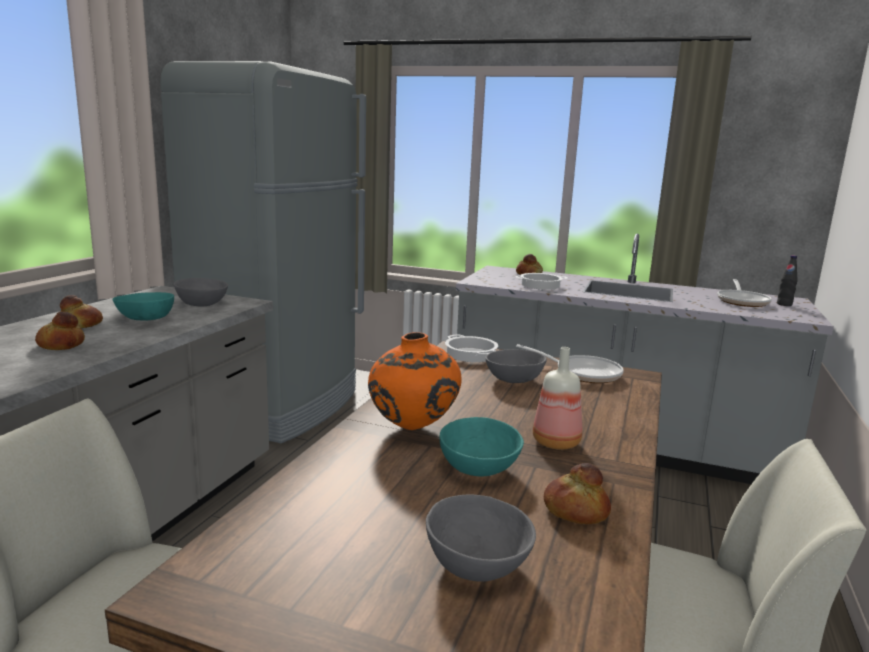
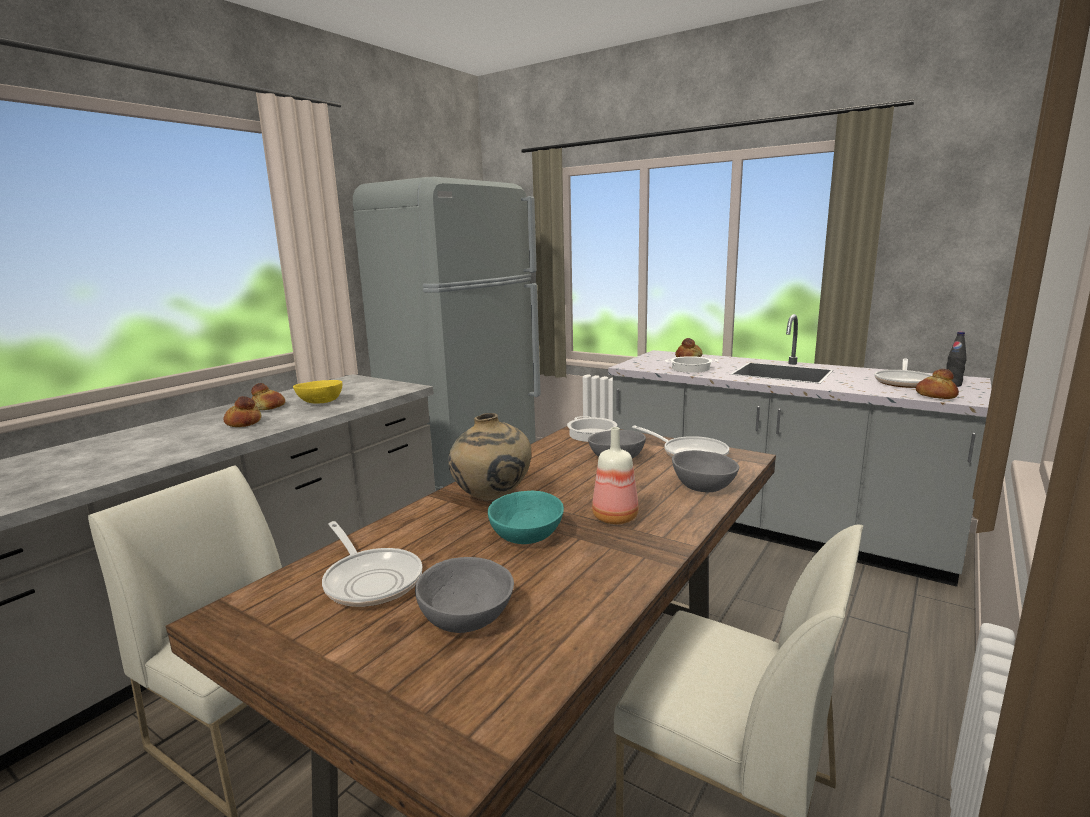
camera: 15 degrees right, 0 degrees up
turquoise bowl [113,292,174,320] -> yellow bowl [293,380,342,403]
grey bowl [174,278,228,306] -> grey bowl moved to [672,450,739,492]
orange vase [368,332,462,430] -> beige vase [448,413,531,501]
bread [544,463,611,524] -> bread moved to [916,369,959,399]
none -> frying pan [322,521,422,607]

